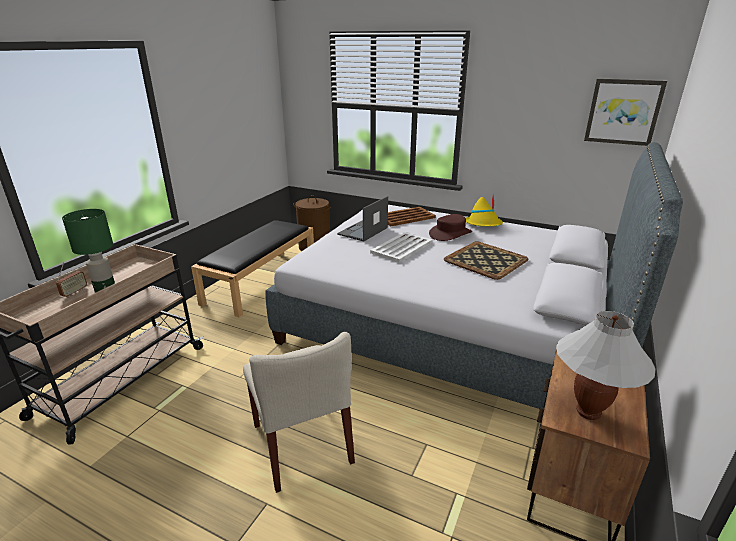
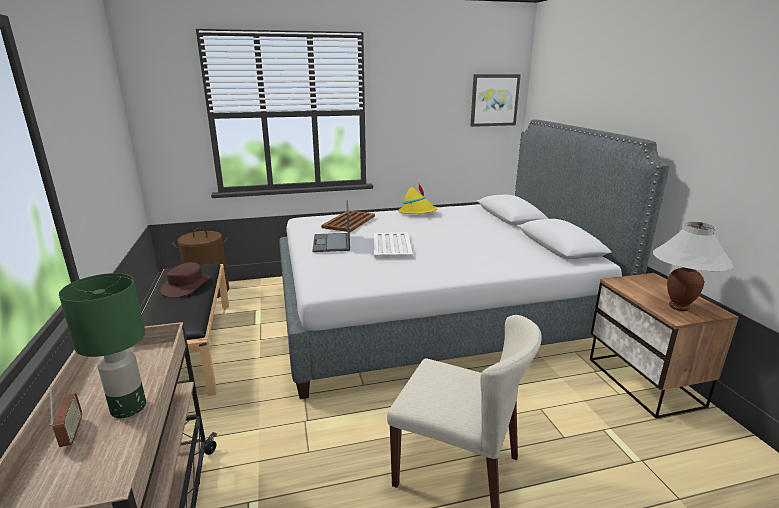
camera: 40 degrees left, 5 degrees down
brown hat [429,214,472,241] -> brown hat moved to [161,262,211,298]
tray [444,241,529,280] -> none

